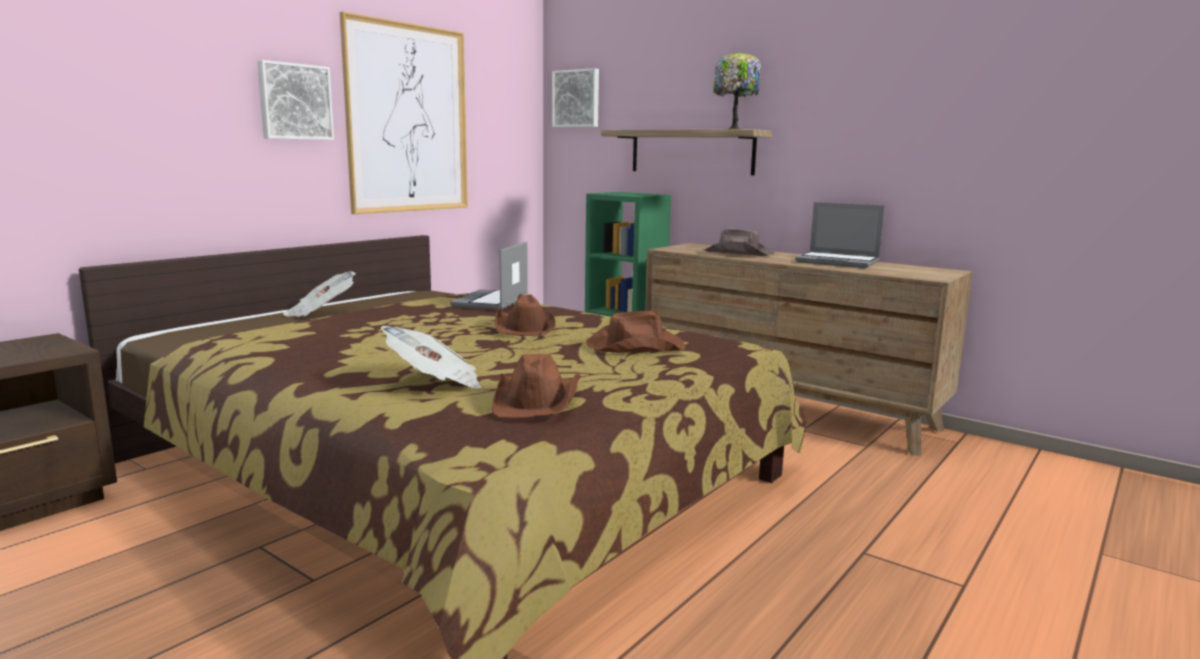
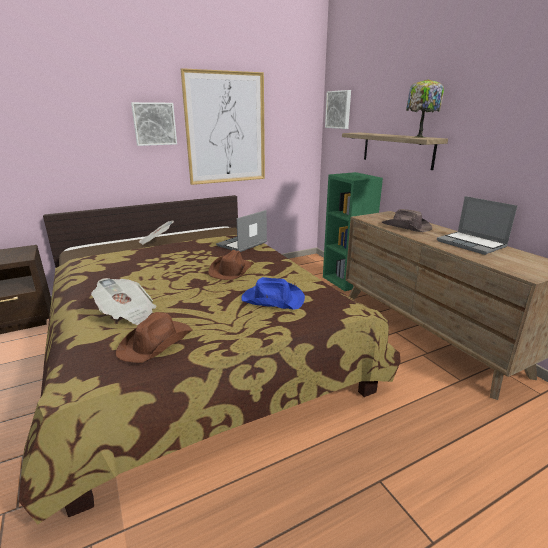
camera: 25 degrees right, 10 degrees up
brown hat [586,311,685,353] -> blue hat [241,277,305,310]

